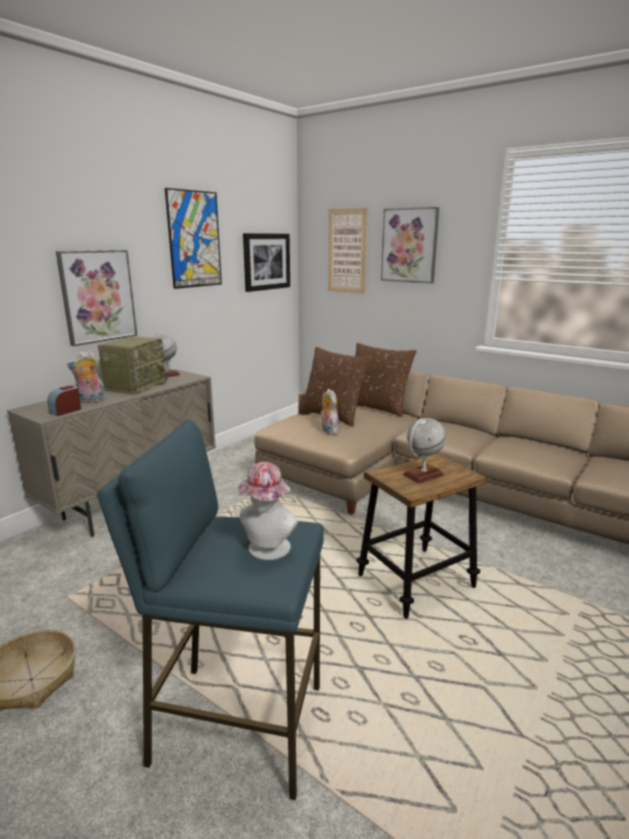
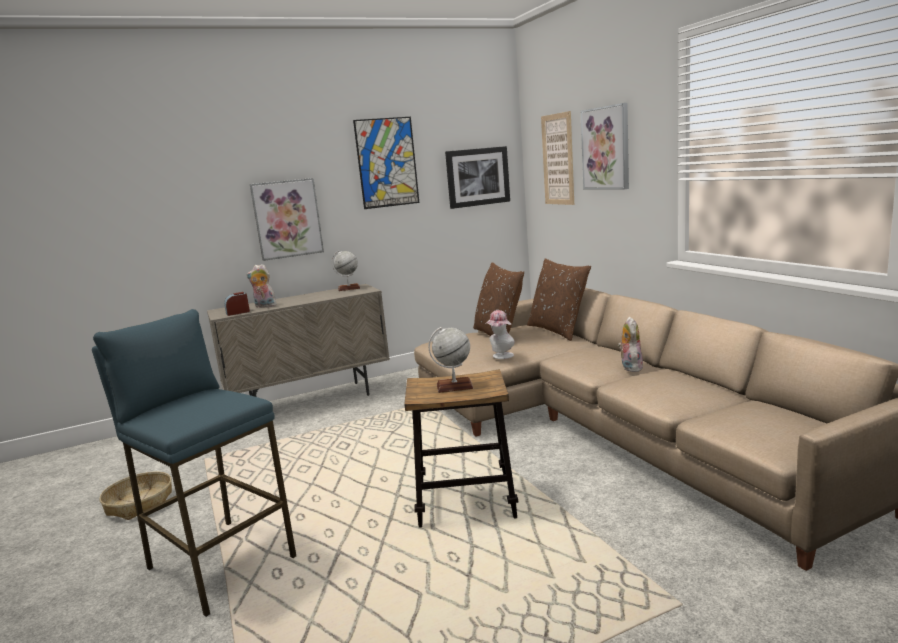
camera: 30 degrees right, 5 degrees down
radio [98,336,169,395] -> none
hat [238,462,298,560] -> hat moved to [485,310,515,359]
plush toy [320,389,340,435] -> plush toy moved to [618,316,643,372]

